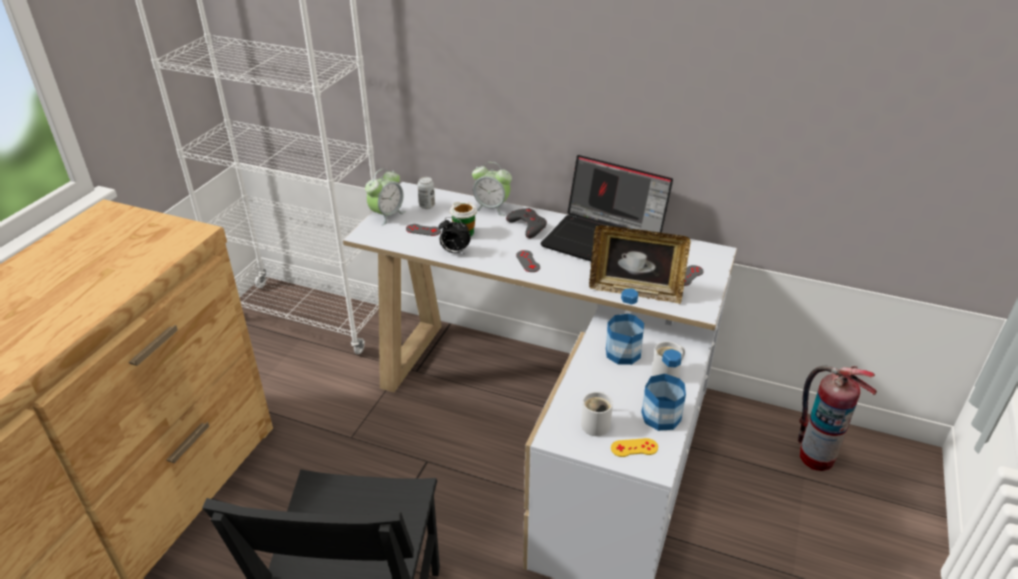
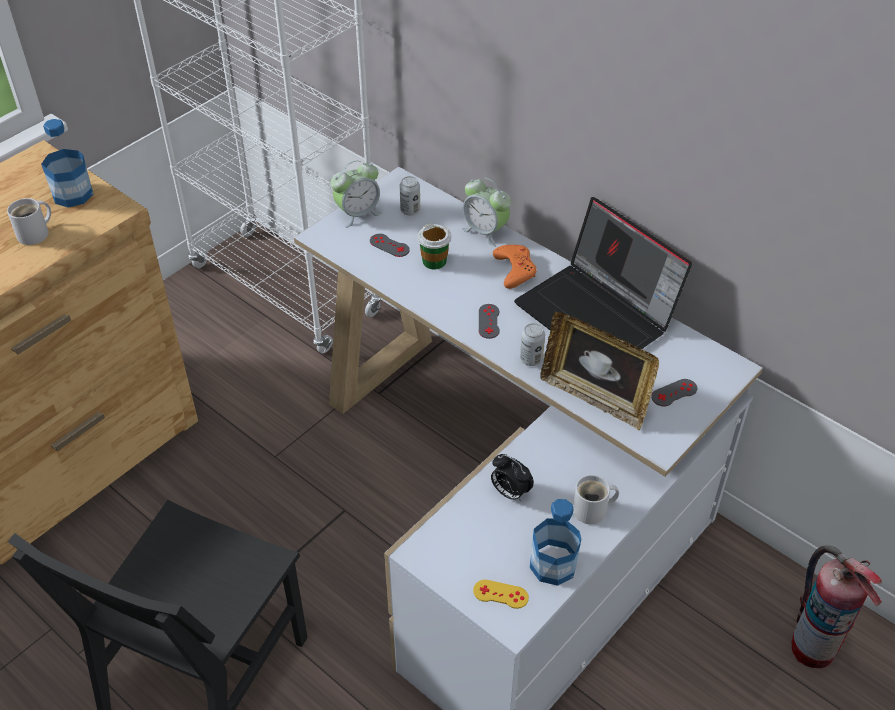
camera: 20 degrees right, 10 degrees up
alarm clock [439,217,471,254] -> alarm clock moved to [491,454,534,501]
grey game controller [506,208,547,238] -> orange game controller [493,245,537,289]
white mug [581,392,613,436] -> white mug moved to [7,198,51,245]
bottle [606,289,644,365] -> bottle moved to [41,119,94,208]
none -> can [520,323,545,366]

